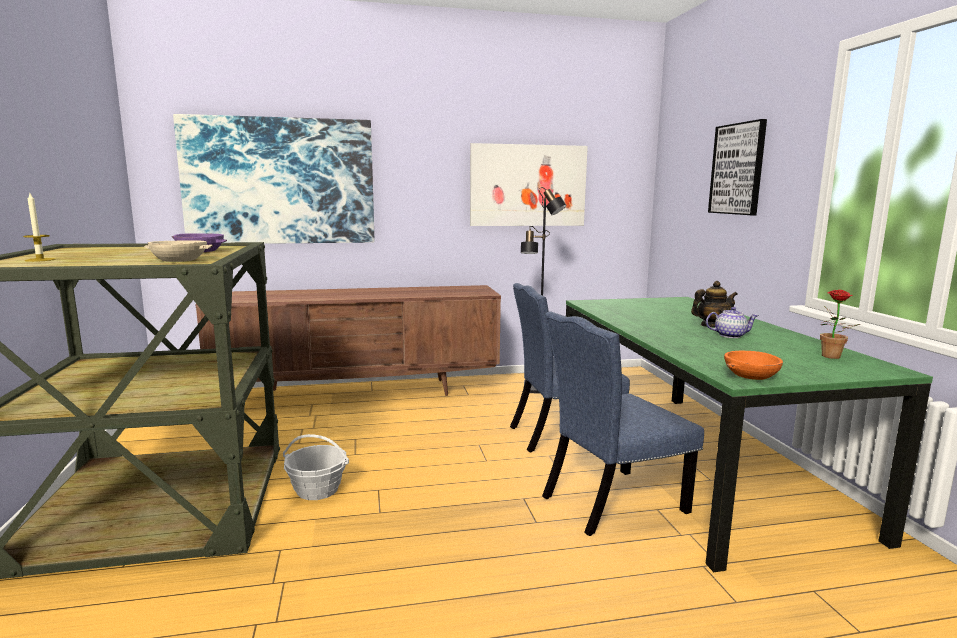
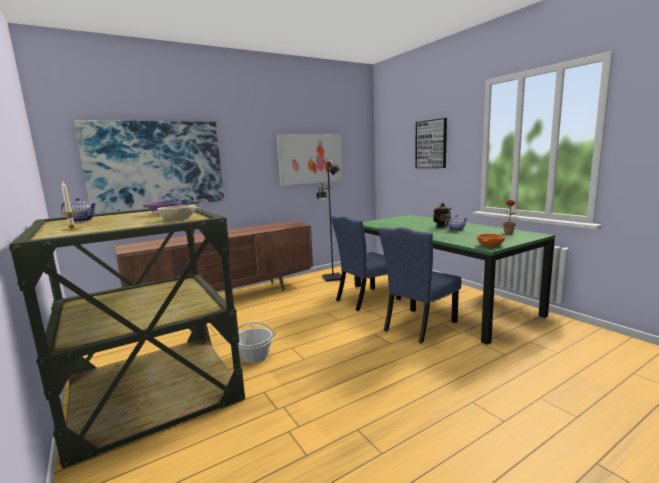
camera: 20 degrees left, 0 degrees up
none -> teapot [61,198,97,222]

